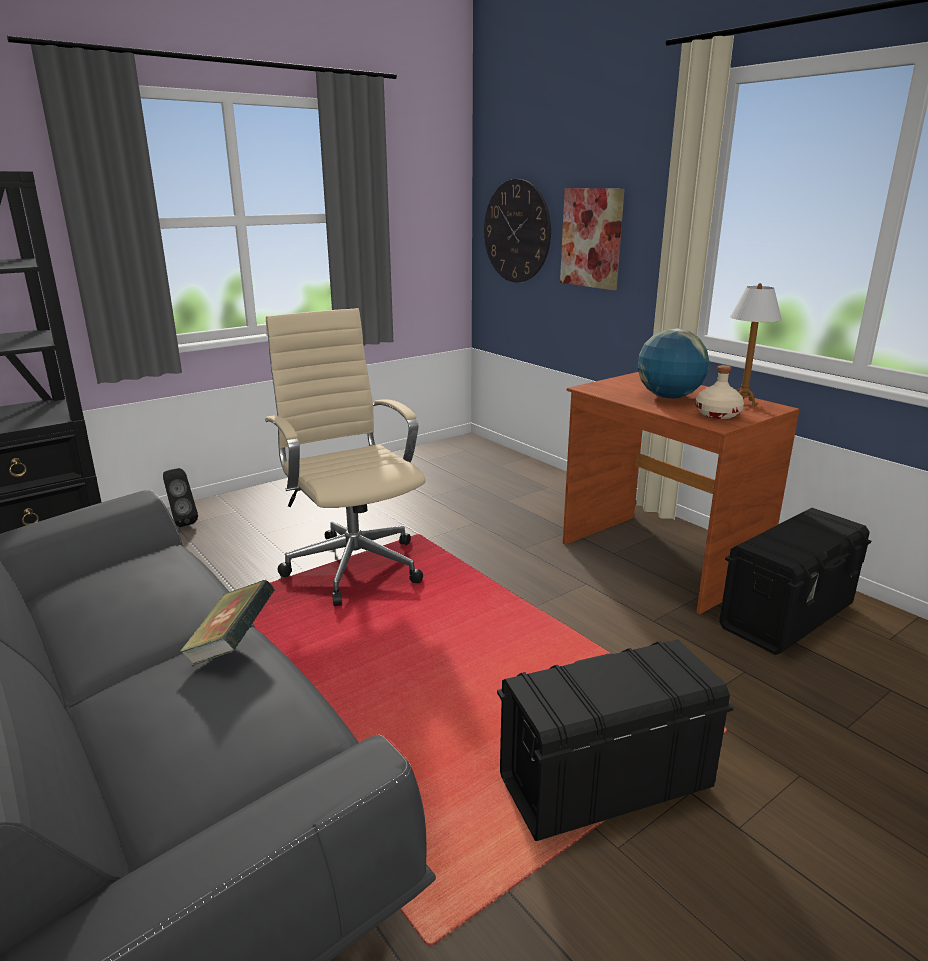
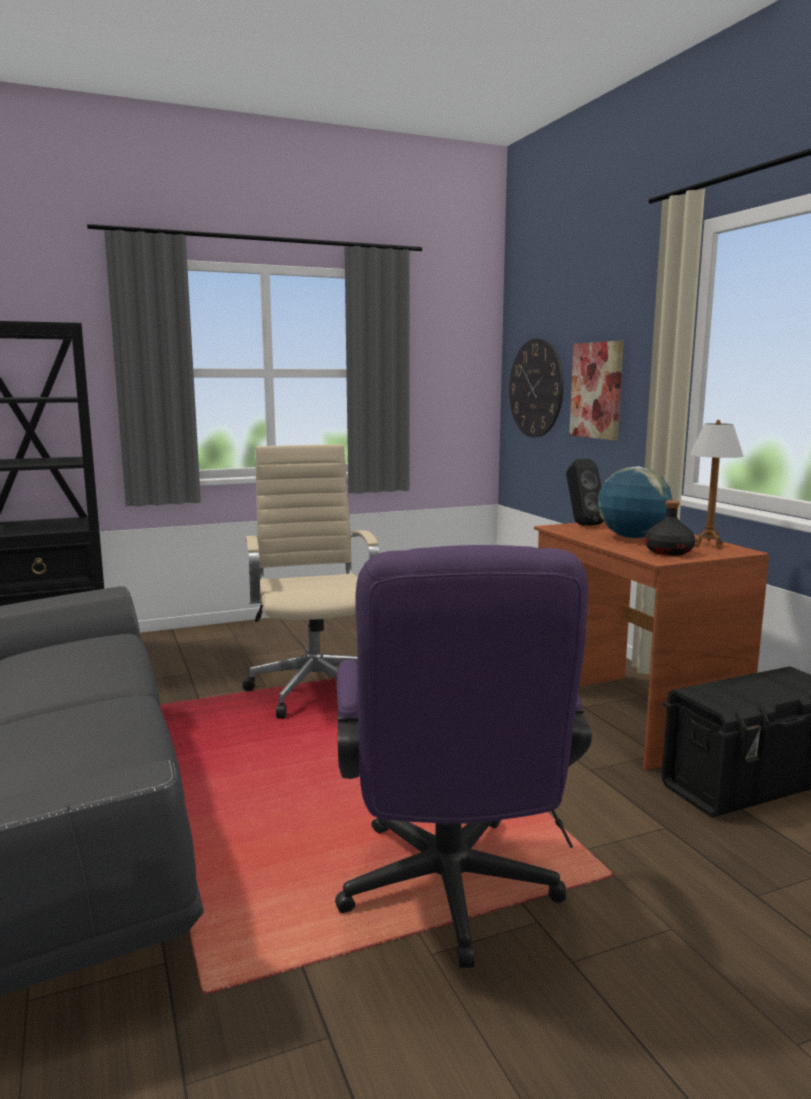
camera: 15 degrees right, 10 degrees down
black speaker [163,468,198,527] -> black speaker moved to [566,459,604,526]
book [179,580,275,666] -> none
black storage box [497,639,734,841] -> purple office chair [335,545,592,968]
beige bottle [695,365,744,419] -> black bottle [645,500,695,556]

